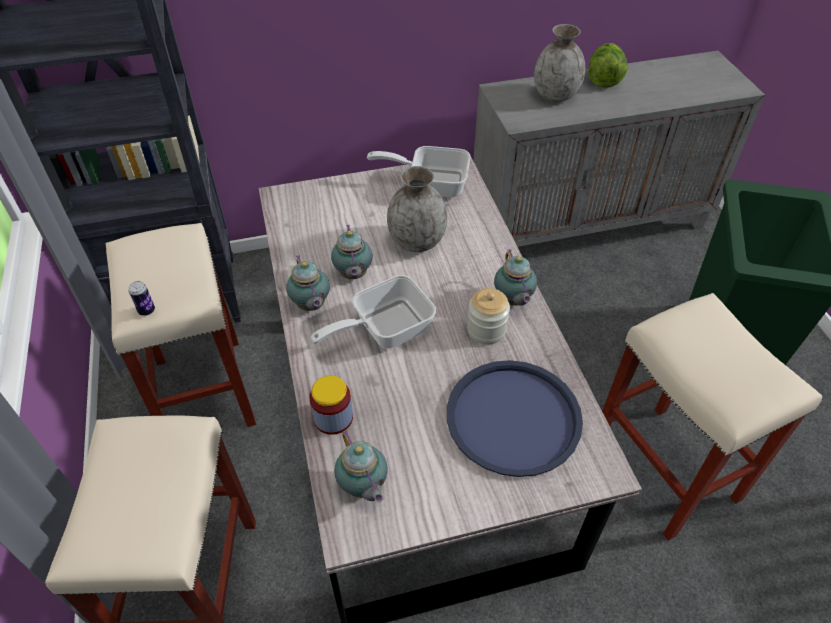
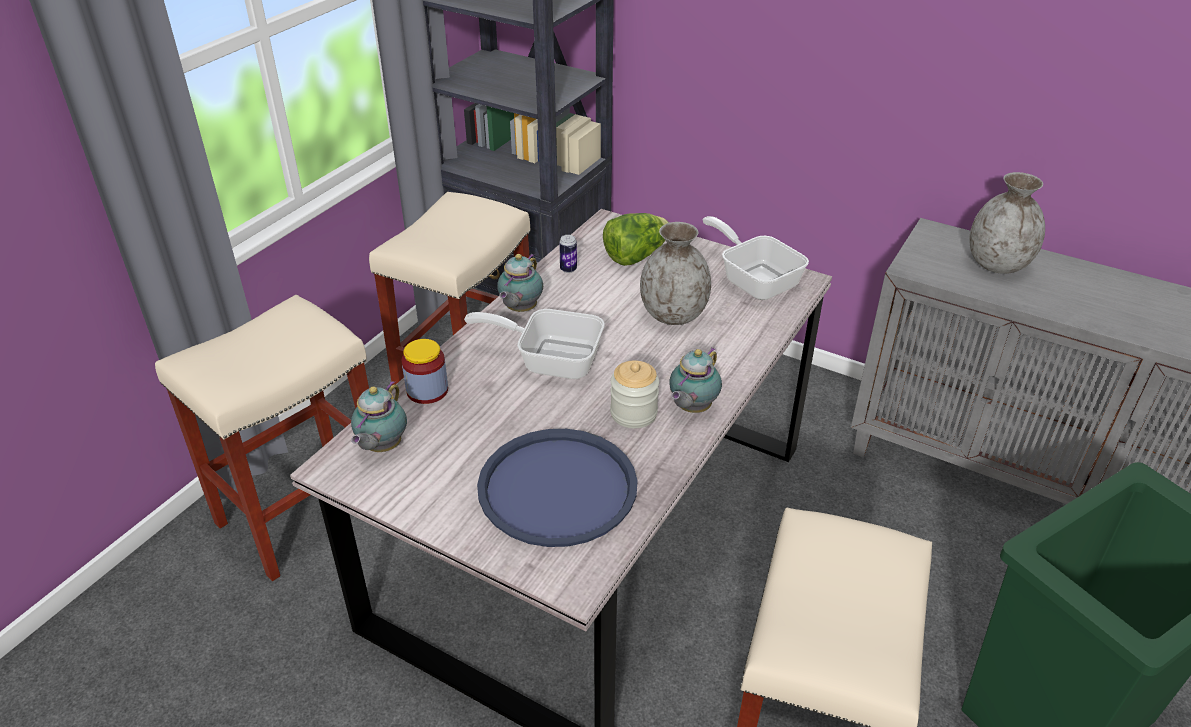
camera: 45 degrees right, 10 degrees down
can [129,281,155,316] -> can moved to [559,235,577,273]
teapot [331,225,372,279] -> none
lettuce [588,43,628,88] -> lettuce moved to [603,213,669,266]

